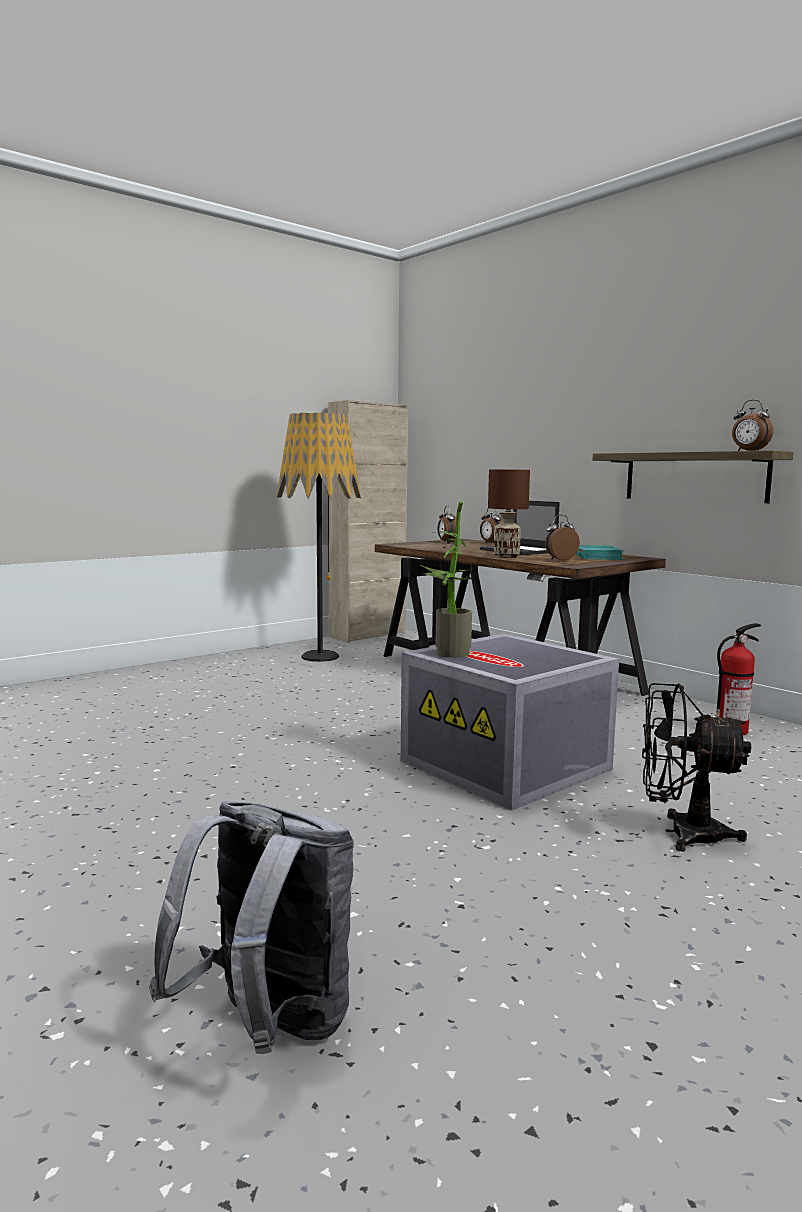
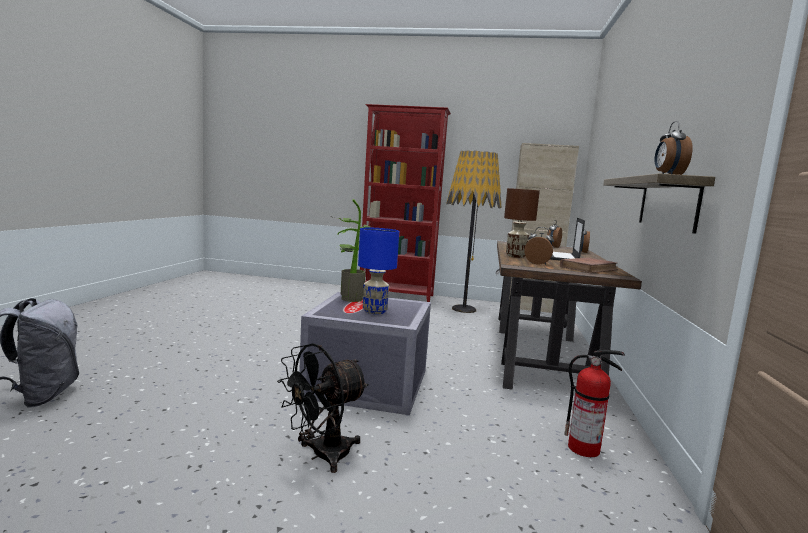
camera: 50 degrees right, 0 degrees up
turquoise book [576,545,624,560] -> brown book [560,258,618,273]
black fan [642,683,751,852] -> black fan turned 105 degrees counterclockwise [277,343,369,473]
none -> blue table lamp [358,228,399,314]
none -> red bookcase [360,104,451,302]

